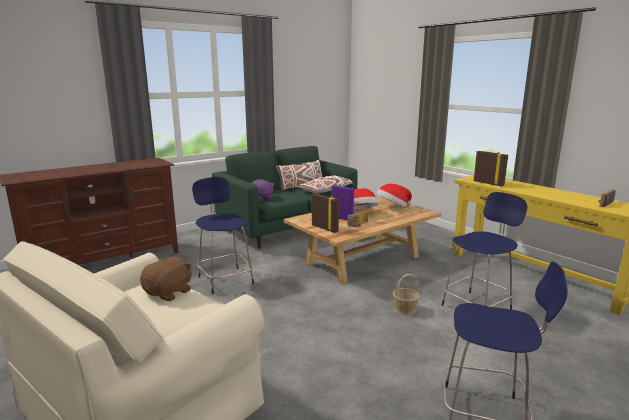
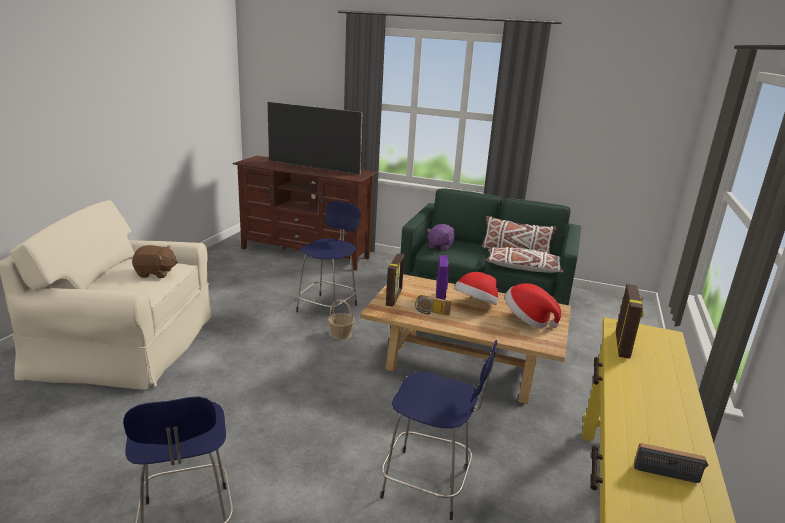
camera: 55 degrees right, 5 degrees up
basket [393,274,420,315] -> basket moved to [328,300,355,340]
none -> television [267,102,363,175]

